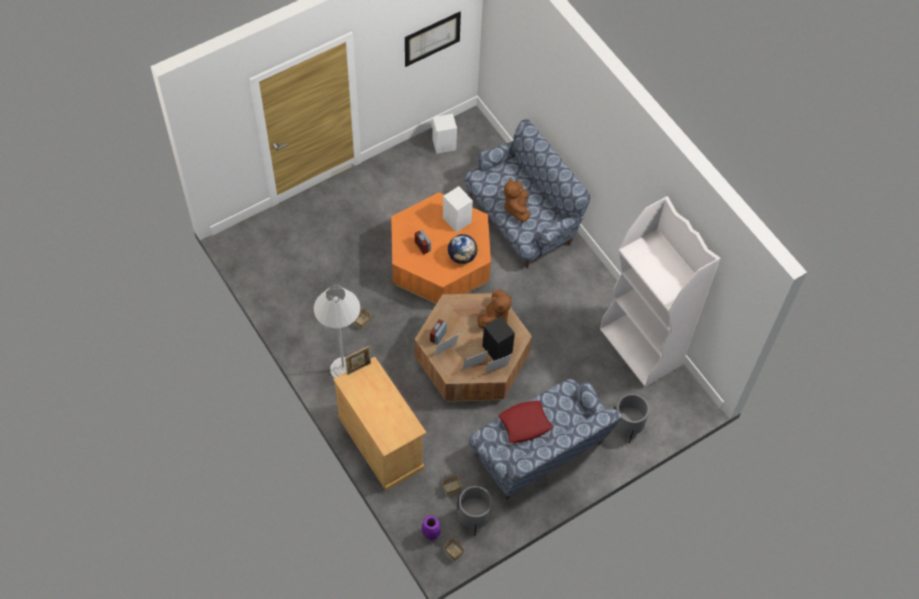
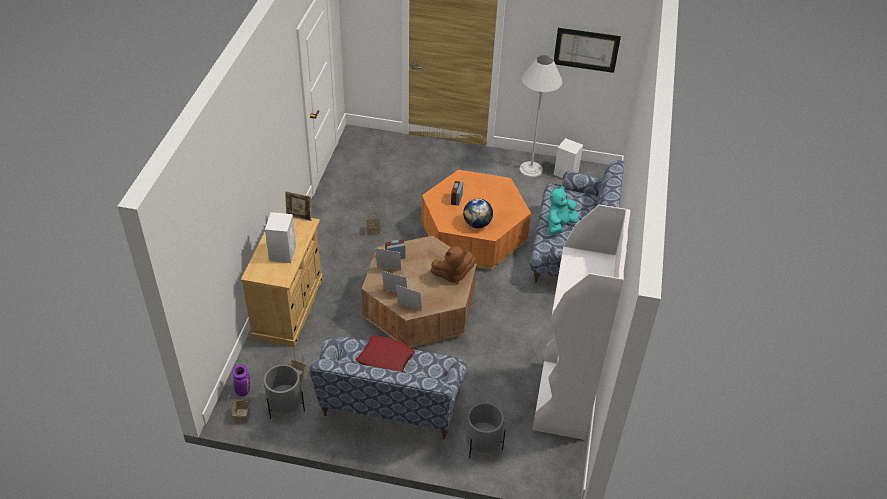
camera: 45 degrees right, 15 degrees down
white floor lamp [314,285,360,378] -> white floor lamp moved to [519,55,562,178]
white speaker [443,186,473,232] -> white speaker moved to [265,212,296,263]
black speaker [482,316,515,361] -> none
brown plush toy [504,178,531,222] -> turquoise plush toy [548,186,578,235]

